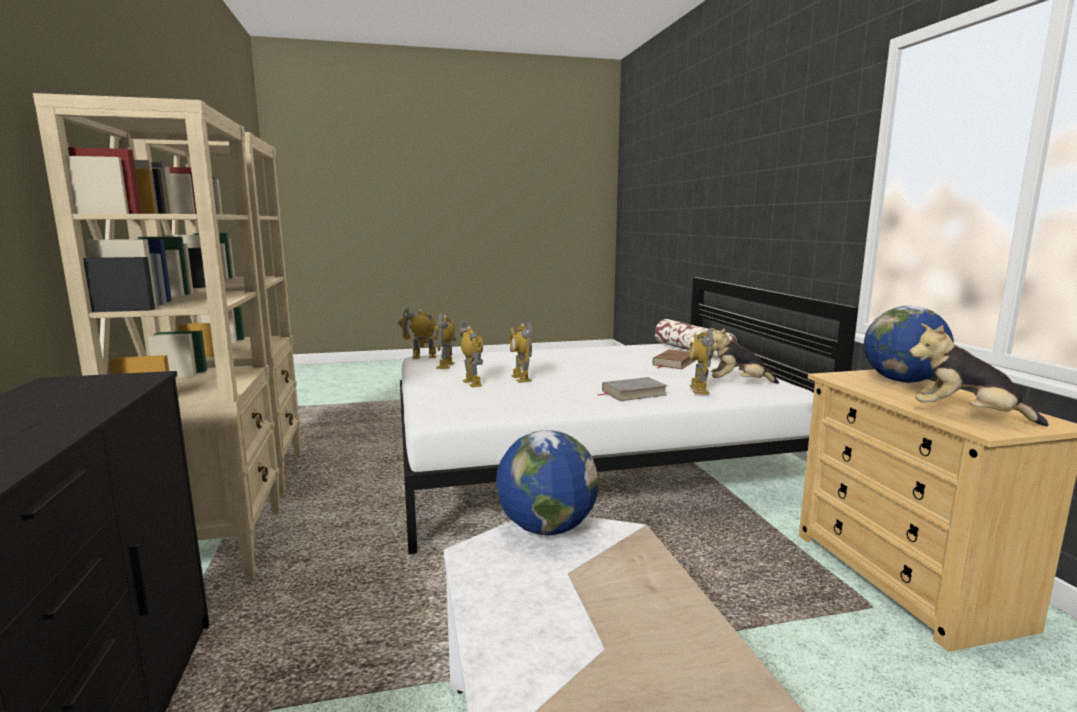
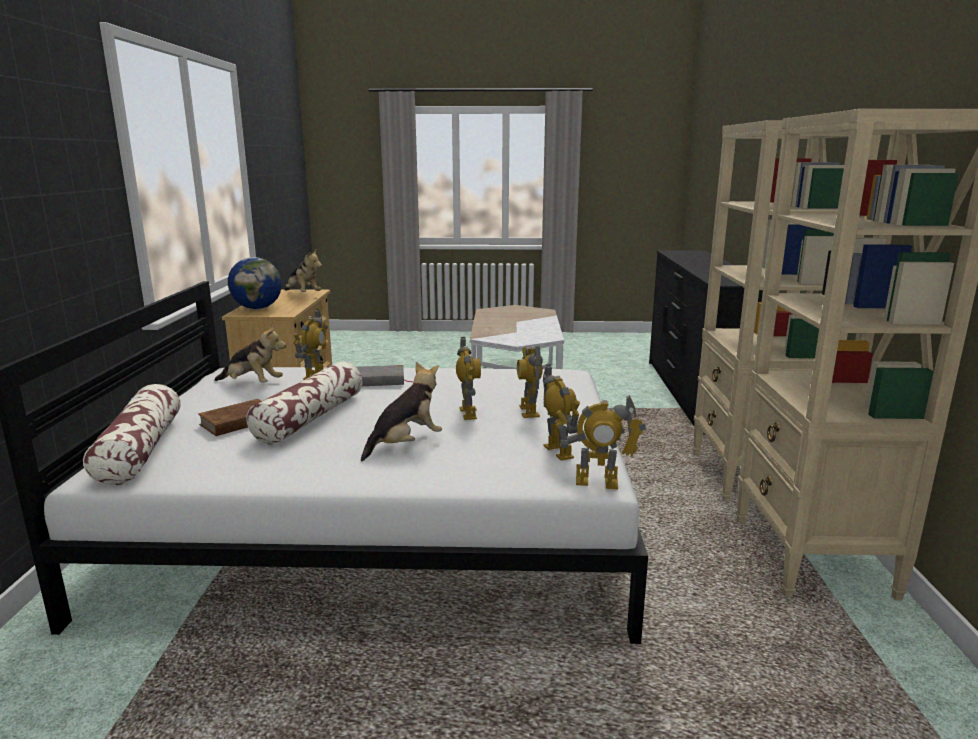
camera: 165 degrees left, 5 degrees up
toy robot [434,314,456,369] -> toy robot turned 45 degrees counterclockwise [543,364,580,461]
globe [496,430,599,535] -> none
none -> pillow [247,361,363,445]
none -> plush toy [361,362,442,461]

